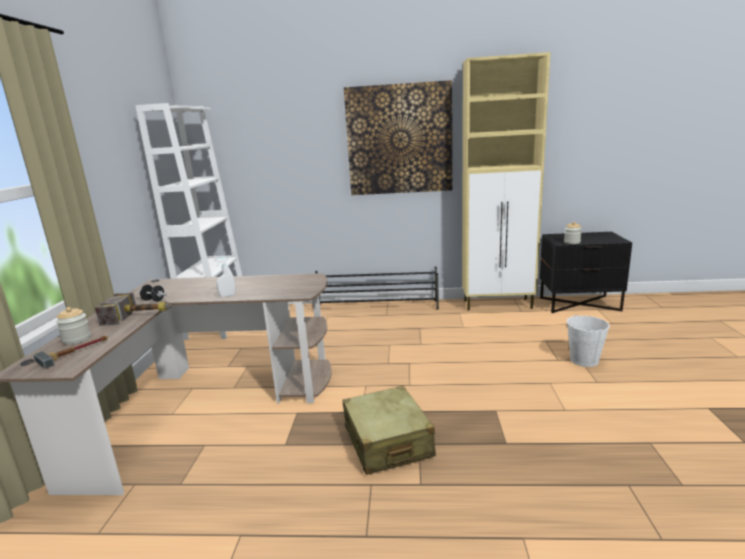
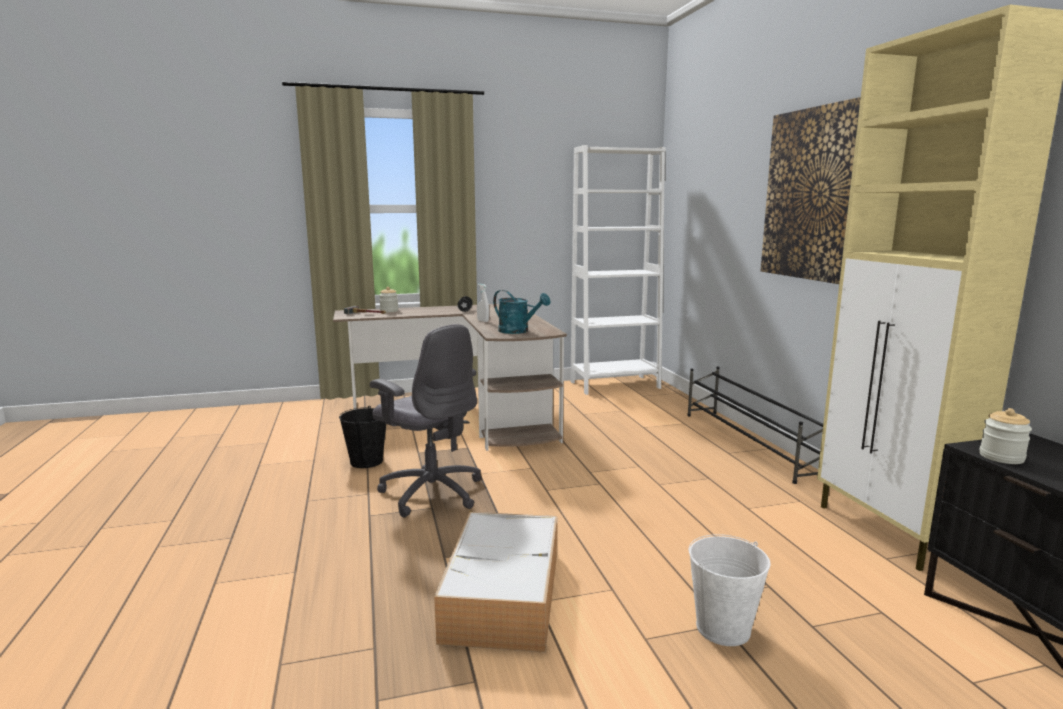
camera: 70 degrees right, 5 degrees down
hammer [95,293,172,326] -> none
beige suitcase [343,386,436,475] -> grey office chair [370,324,481,517]
none -> black bucket [339,406,386,468]
none -> storage box [434,512,557,652]
none -> turquoise watering can [493,290,551,334]

